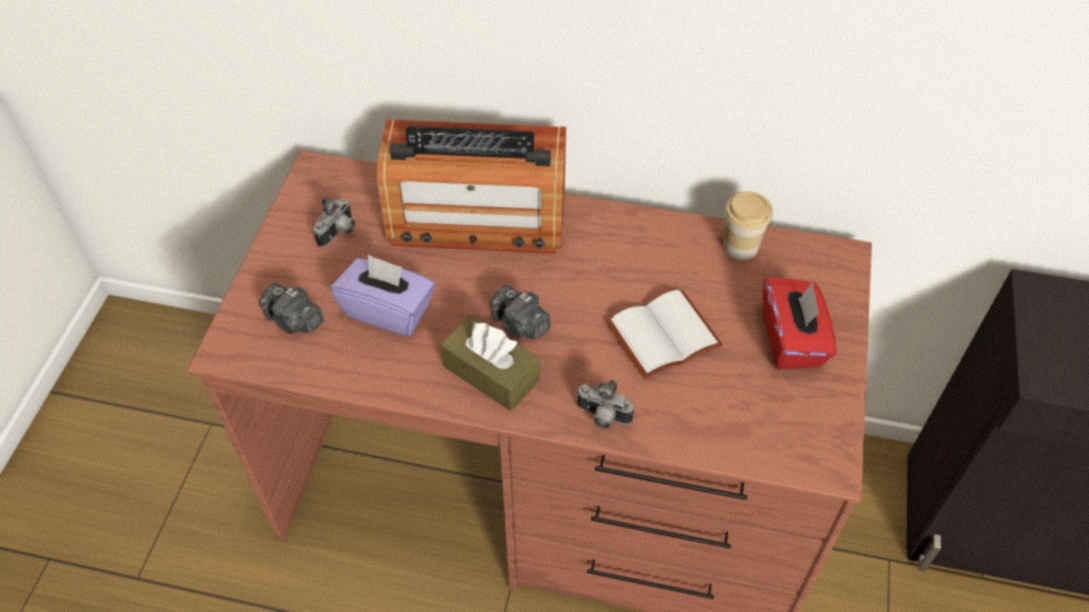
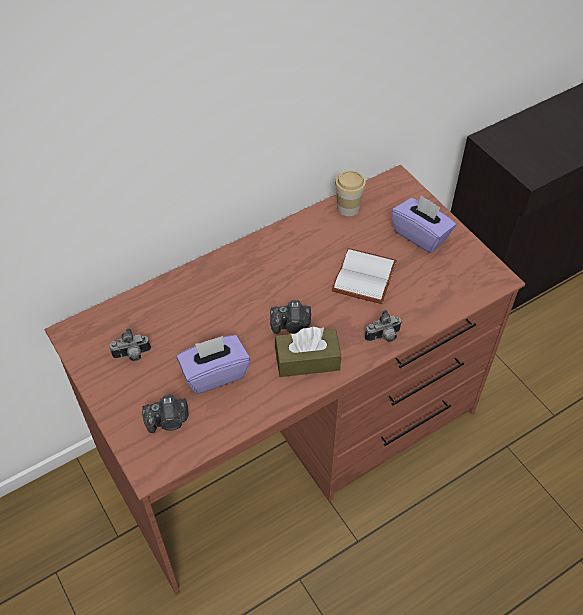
camera: 45 degrees left, 0 degrees up
camera [313,196,355,247] -> camera turned 90 degrees clockwise [109,328,151,361]
radio [377,119,566,253] -> none
red tissue box [762,277,836,369] -> purple tissue box [391,195,456,253]

